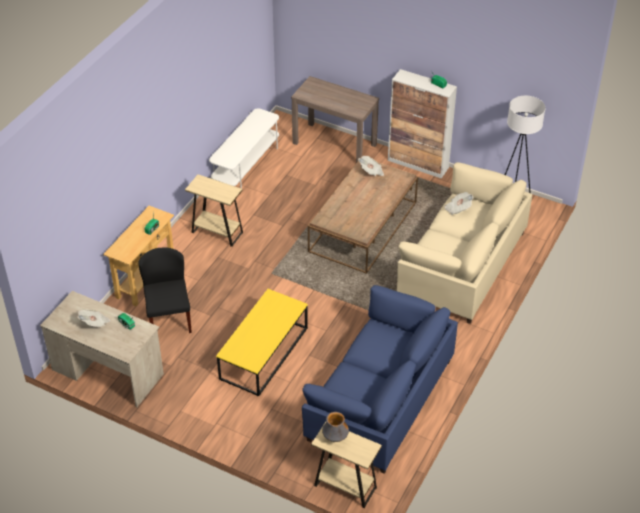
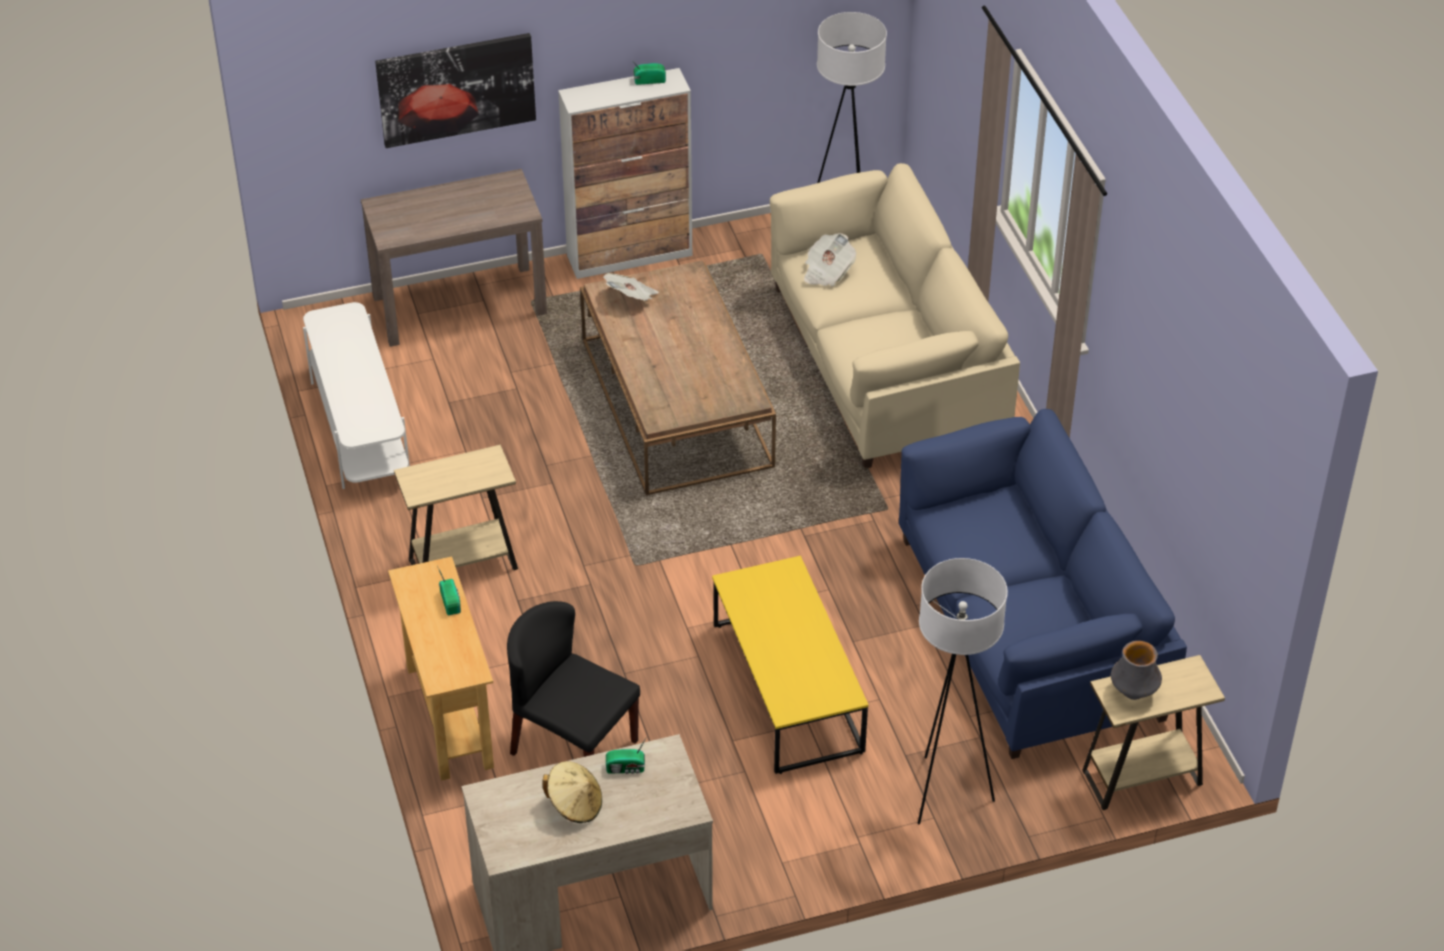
camera: 45 degrees left, 0 degrees up
newspaper [77,309,111,328] -> beige hat [542,761,602,823]
none -> picture [375,33,536,148]
none -> white floor lamp [918,558,1008,824]

